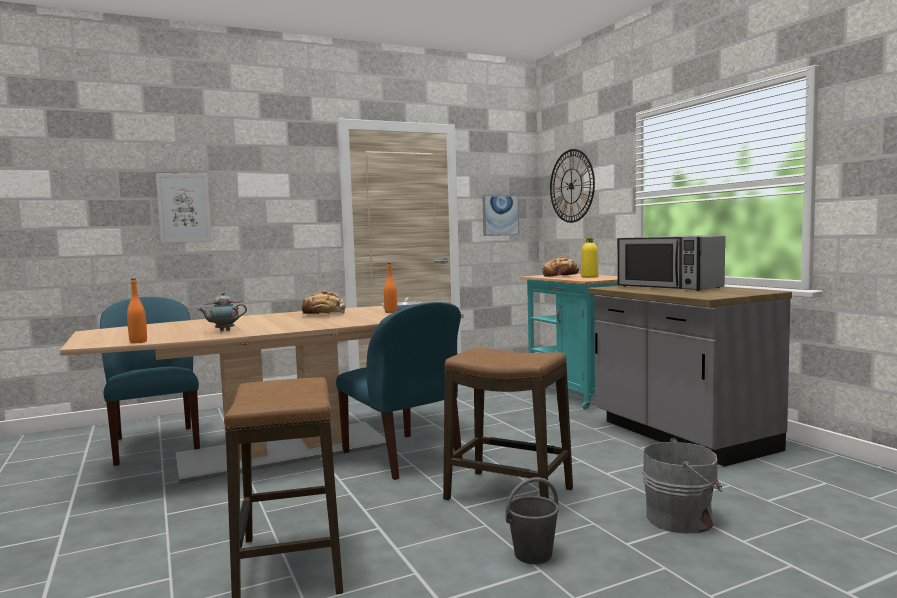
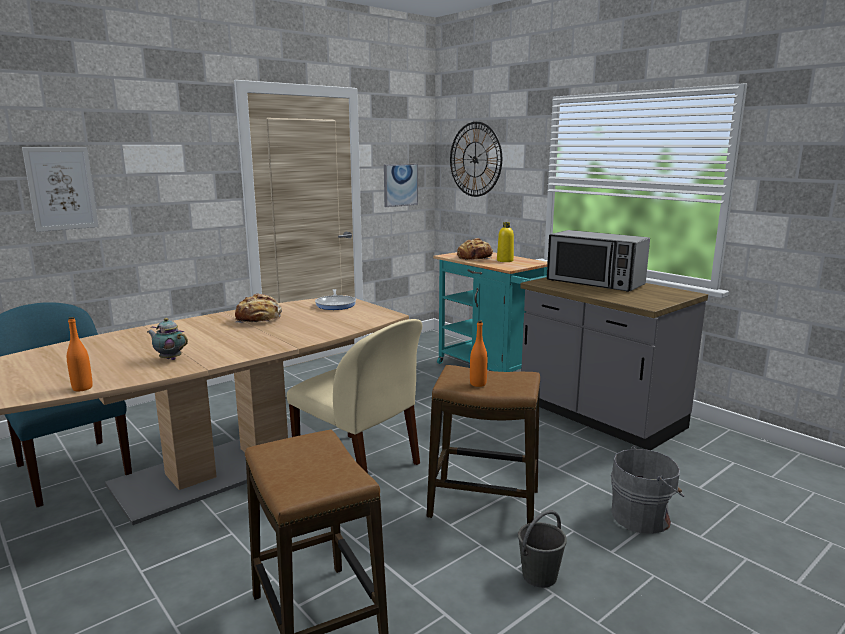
camera: 15 degrees left, 10 degrees up
teapot [198,292,247,331] -> teapot turned 60 degrees clockwise [147,318,188,360]
blue chair [336,302,463,480] -> beige chair [287,319,422,473]
orange bottle [384,263,397,313] -> orange bottle moved to [470,321,488,387]

